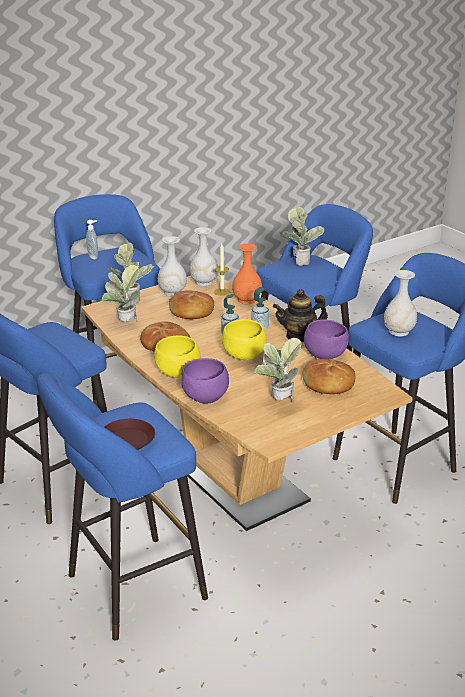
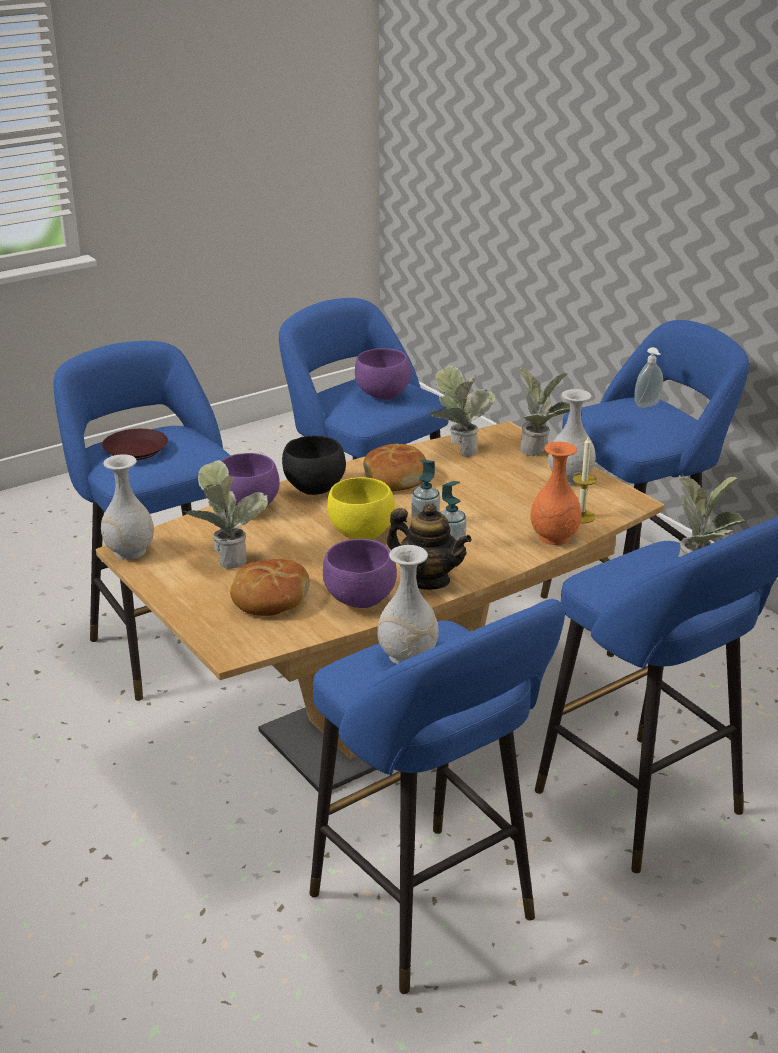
camera: 90 degrees right, 0 degrees up
yellow bowl [154,335,200,378] -> black bowl [282,436,346,495]
bread [169,290,214,319] -> none
white vase [189,227,218,286] -> white vase moved to [101,454,154,560]
teapot [273,289,328,342] -> teapot turned 135 degrees clockwise [387,503,472,590]
none -> purple bowl [355,348,411,400]

